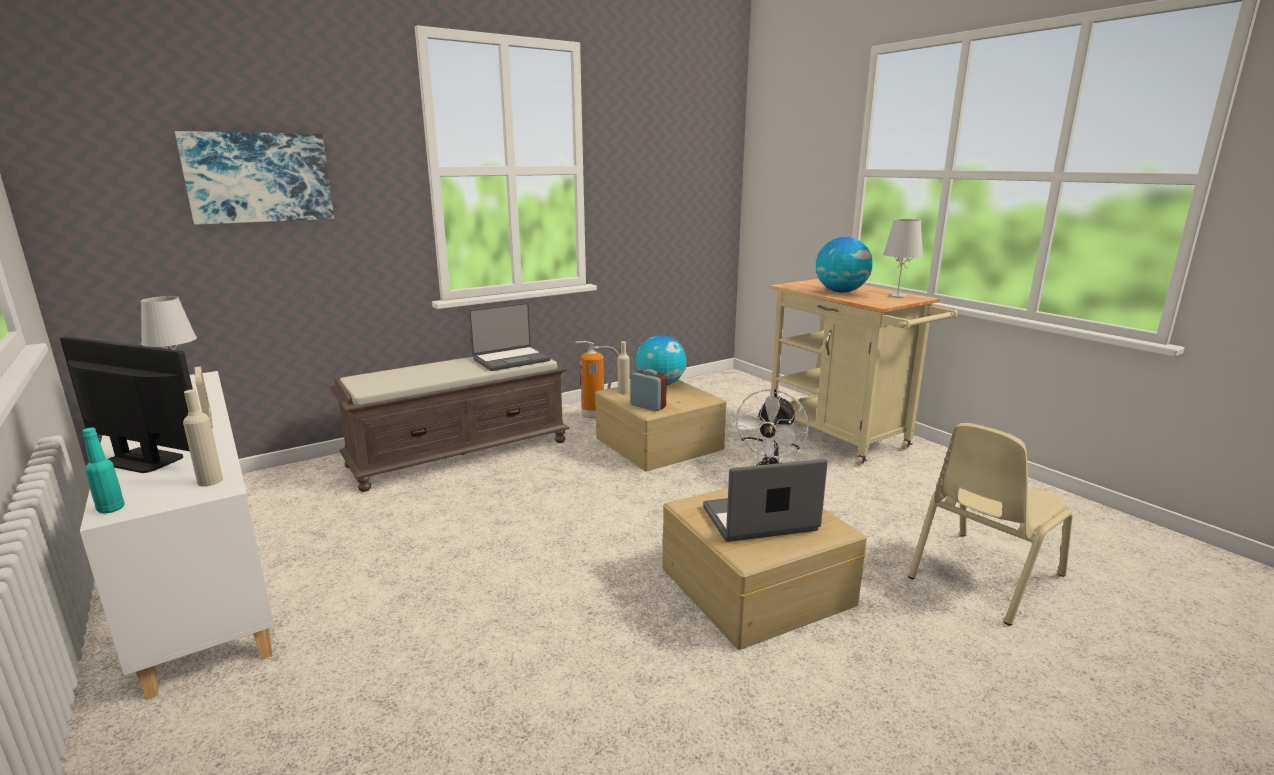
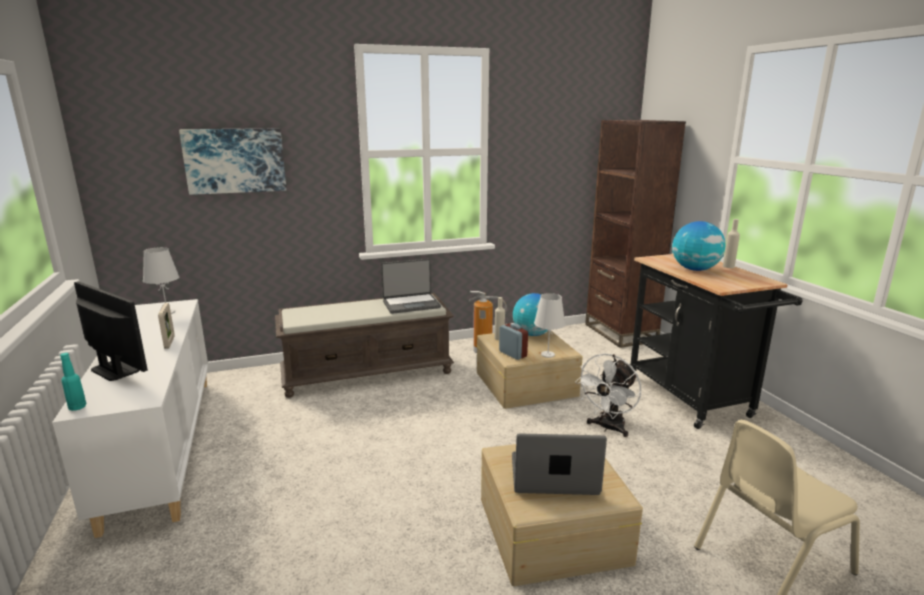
camera: 15 degrees right, 0 degrees up
beige bottle [183,390,223,487] -> beige bottle moved to [723,219,740,268]
beige cart [769,279,958,466] -> black cart [630,254,802,429]
white table lamp [883,219,923,298] -> white table lamp moved to [534,293,566,358]
none -> brown bookcase [585,120,686,348]

